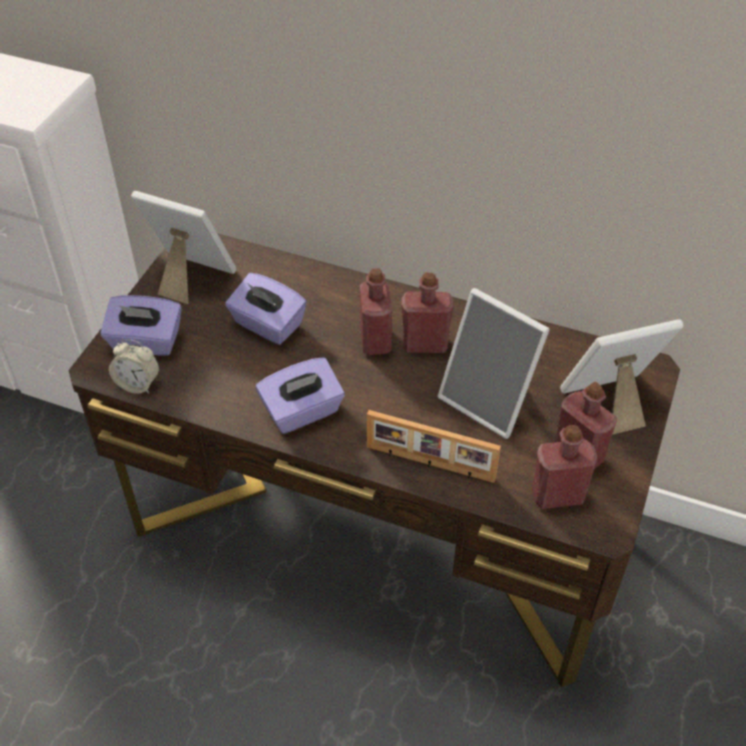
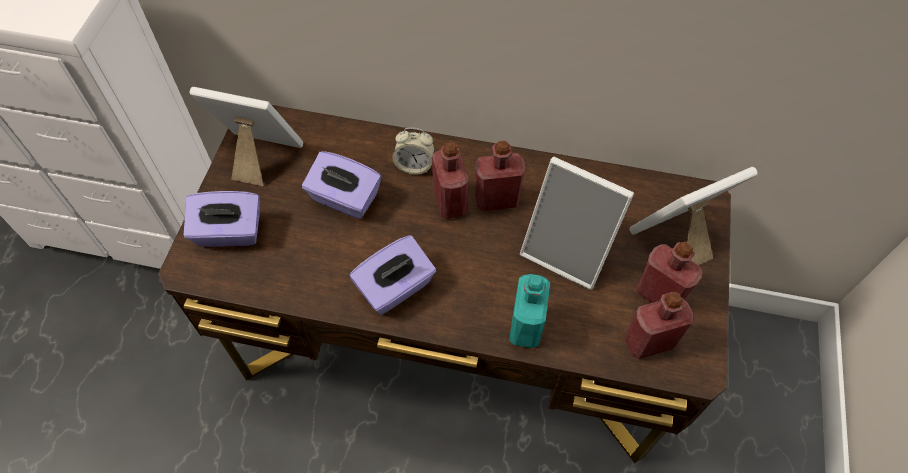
camera: 10 degrees left, 10 degrees up
alarm clock [109,339,159,393] -> alarm clock moved to [392,128,434,175]
picture frame [367,410,501,483] -> turquoise bottle [509,274,550,348]

